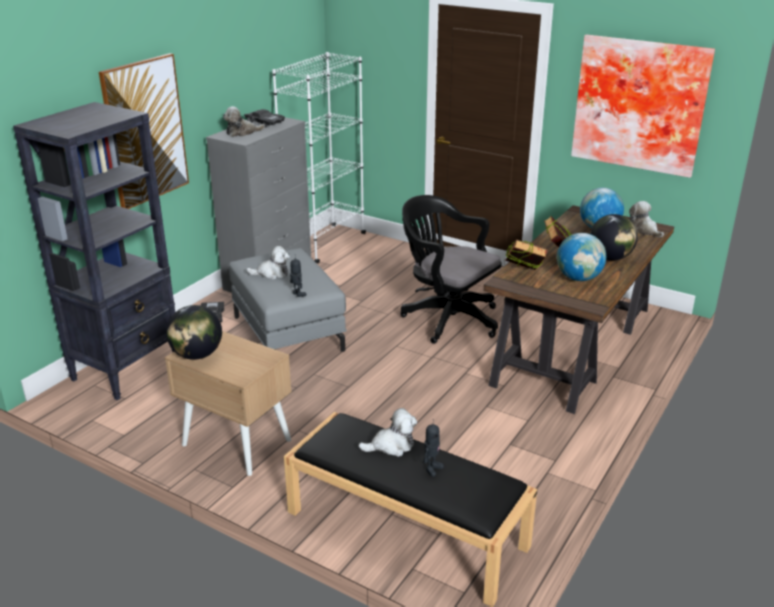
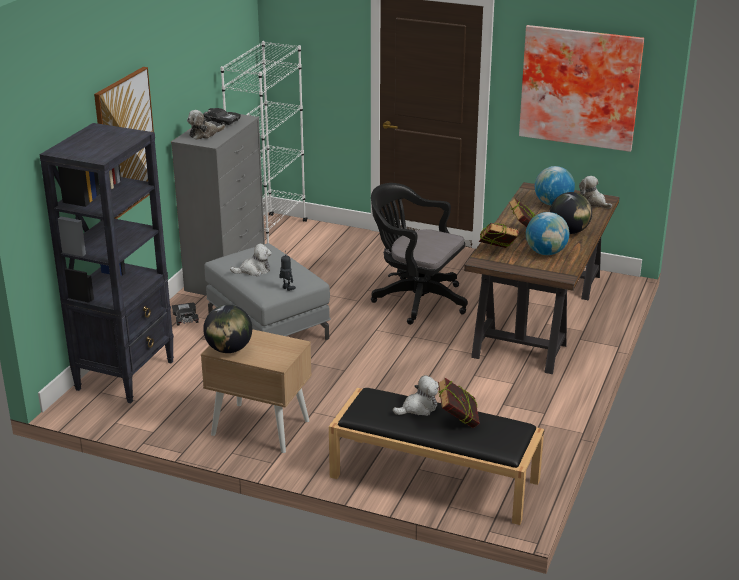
camera: 10 degrees left, 0 degrees up
toy robot [423,419,444,477] -> book [438,378,480,428]

